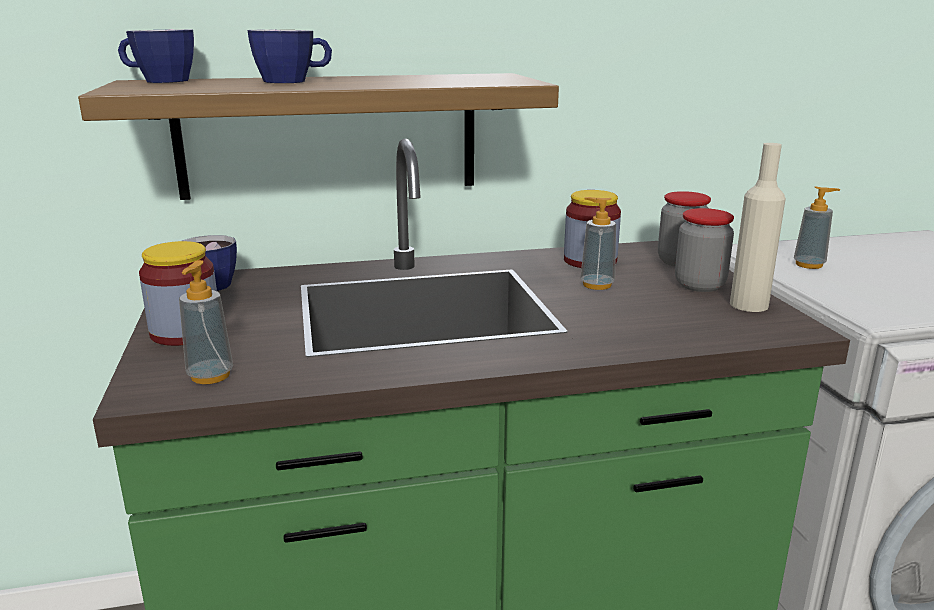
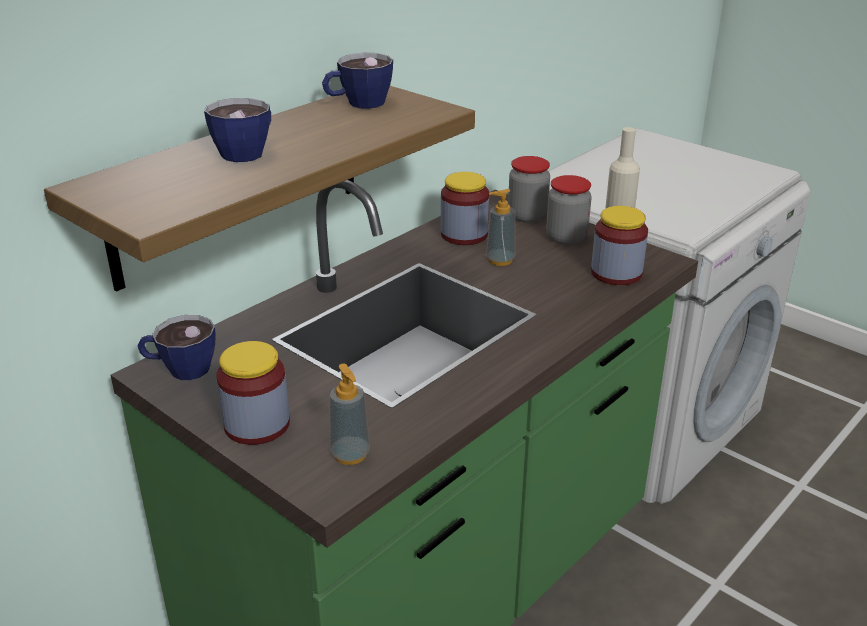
camera: 35 degrees left, 10 degrees up
cup [118,29,194,83] -> cup moved to [322,53,393,109]
soap dispenser [794,186,840,269] -> none
none -> jar [591,206,648,285]

